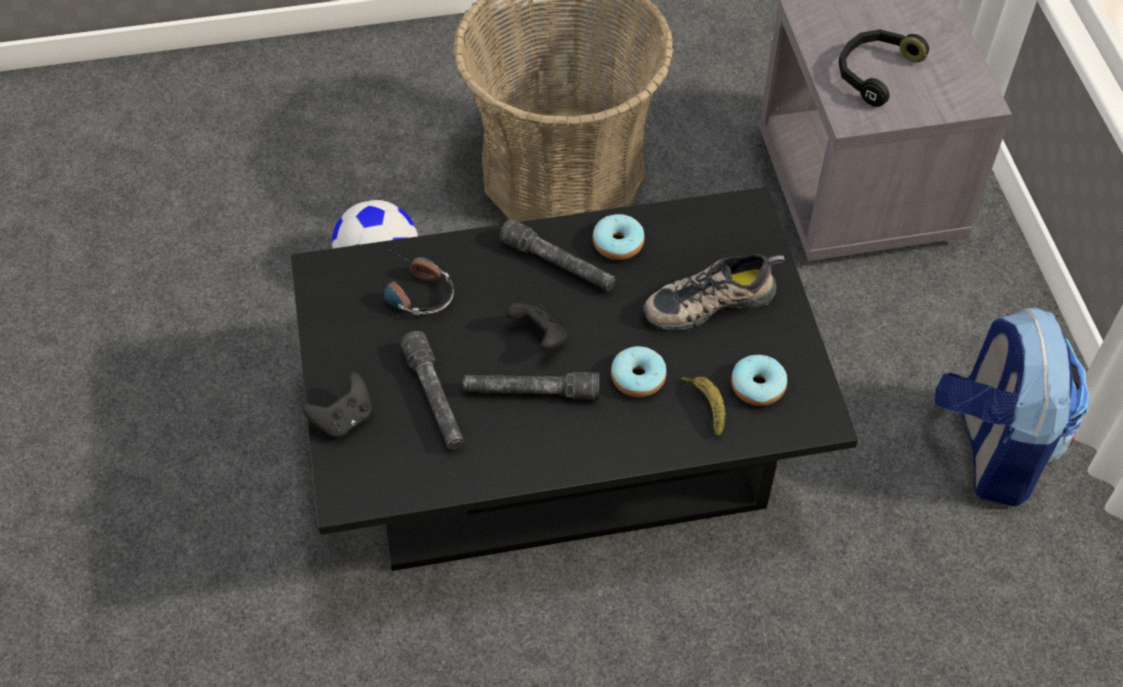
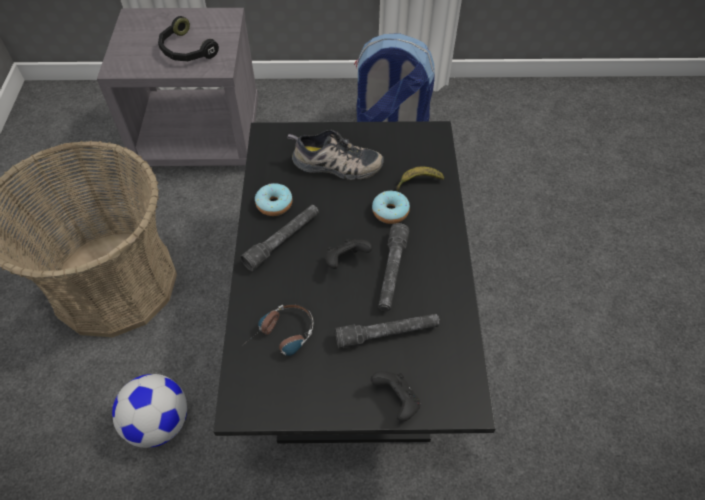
camera: 80 degrees left, 0 degrees up
shoe [644,254,785,331] -> shoe turned 75 degrees counterclockwise [287,130,384,180]
donut [731,355,787,406] -> none

